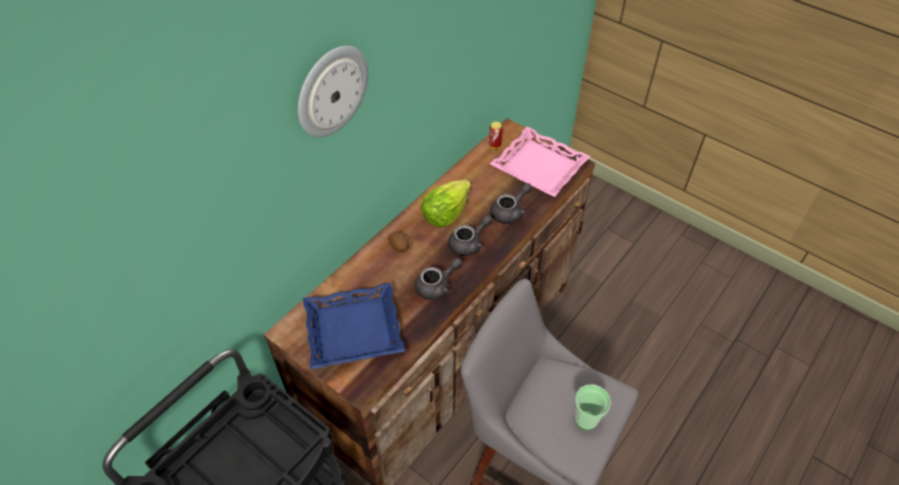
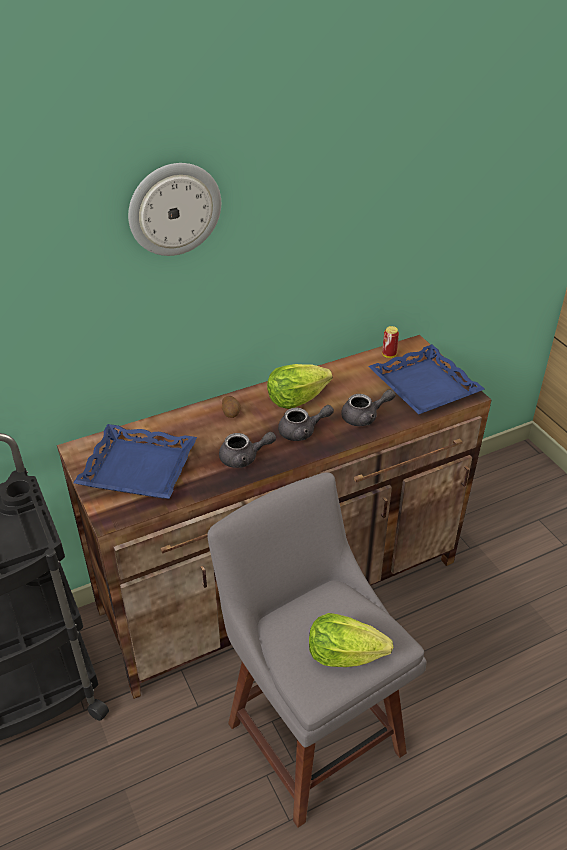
camera: 25 degrees right, 10 degrees down
pink tray [490,127,590,197] -> blue tray [368,344,485,414]
cup [575,384,611,430] -> lettuce [309,613,393,667]

